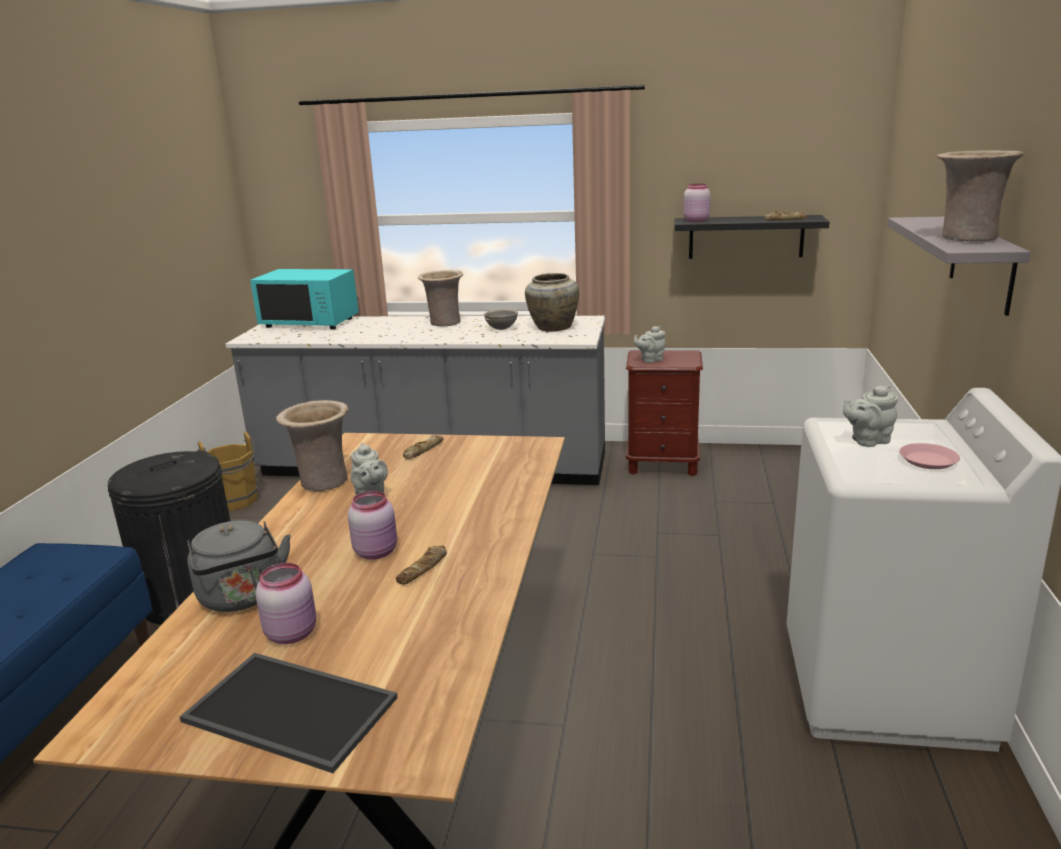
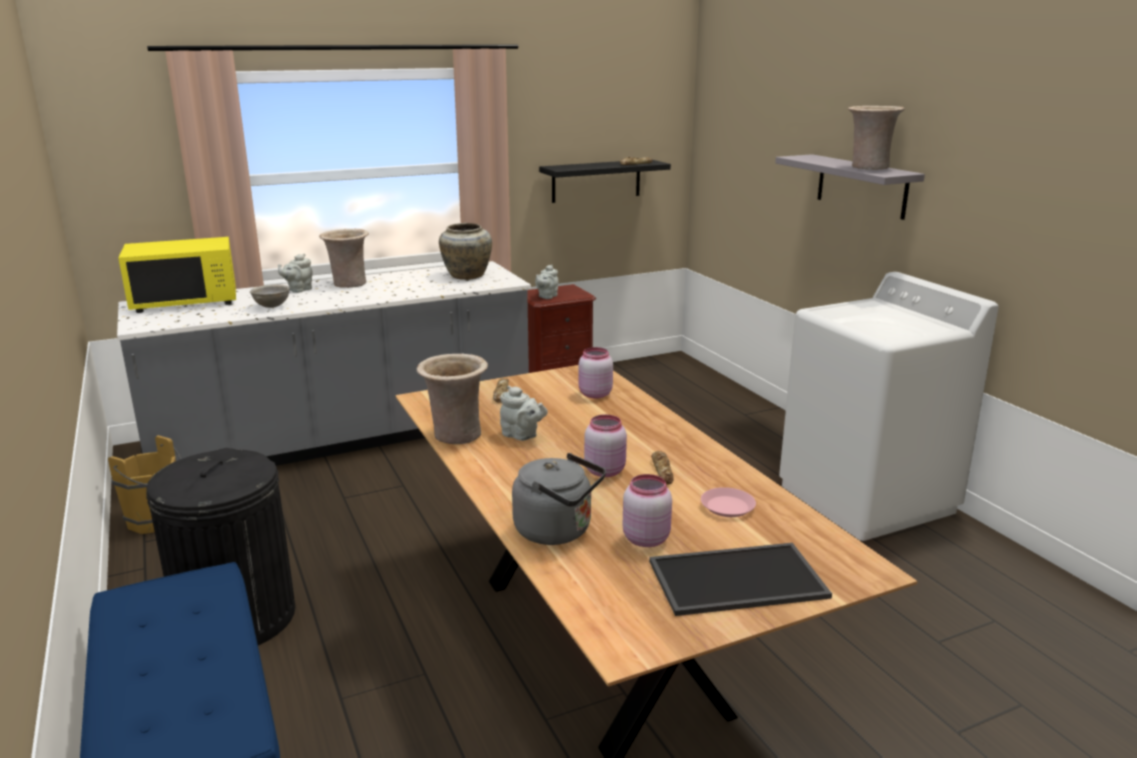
camera: 35 degrees left, 0 degrees up
turquoise microwave [250,269,359,329] -> yellow microwave [118,237,236,313]
grey bowl [484,309,518,330] -> grey bowl moved to [250,284,290,308]
pink jar [683,184,711,222] -> pink jar moved to [579,347,613,398]
grey teapot [843,385,898,447] -> grey teapot moved to [278,254,313,293]
pink plate [899,443,960,469] -> pink plate moved to [701,487,756,517]

